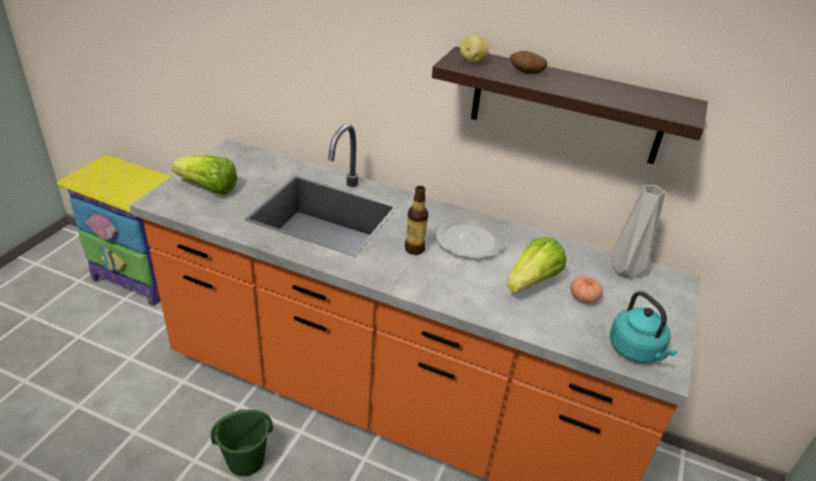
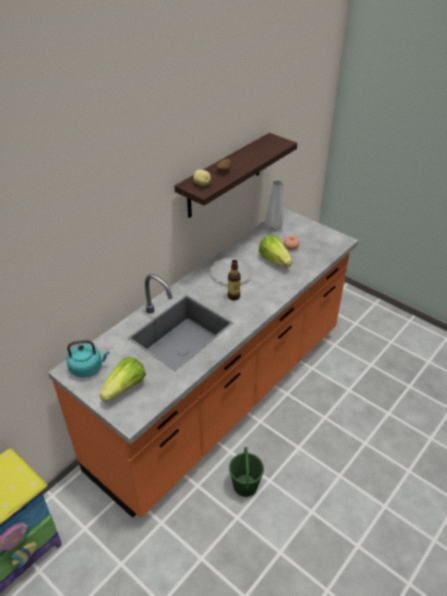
camera: 70 degrees left, 5 degrees up
turquoise kettle [610,291,677,363] -> turquoise kettle moved to [66,340,110,378]

